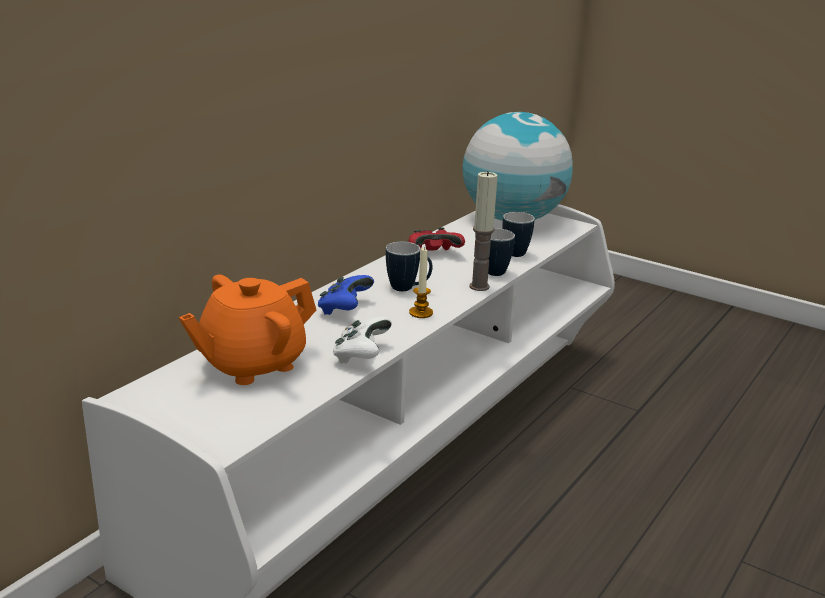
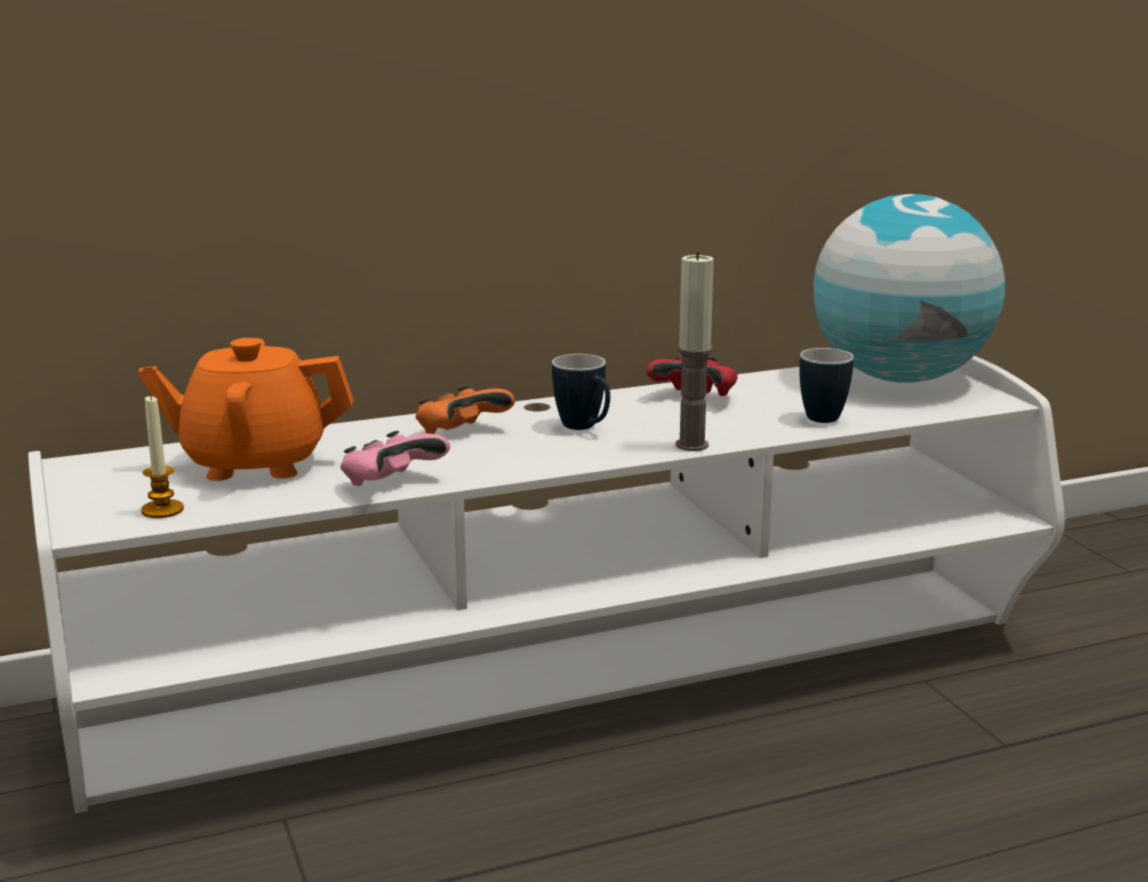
camera: 35 degrees right, 5 degrees down
blue game controller [318,275,374,315] -> orange game controller [415,385,515,434]
white game controller [333,317,392,364] -> pink game controller [340,431,450,486]
candle [409,248,433,318] -> candle moved to [141,394,184,518]
mug [488,228,515,276] -> none

